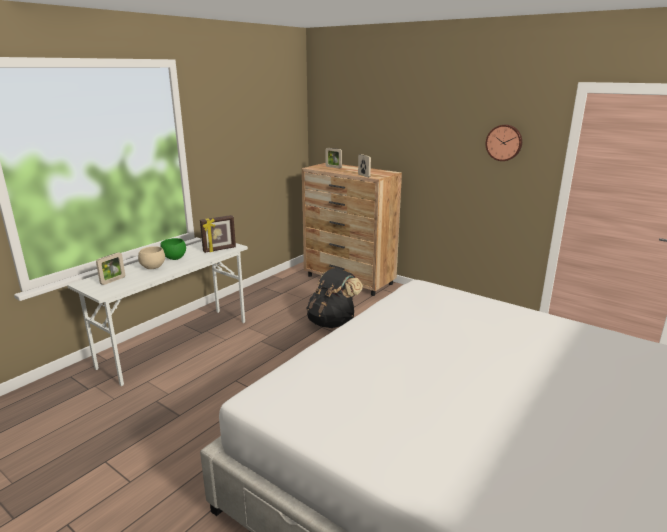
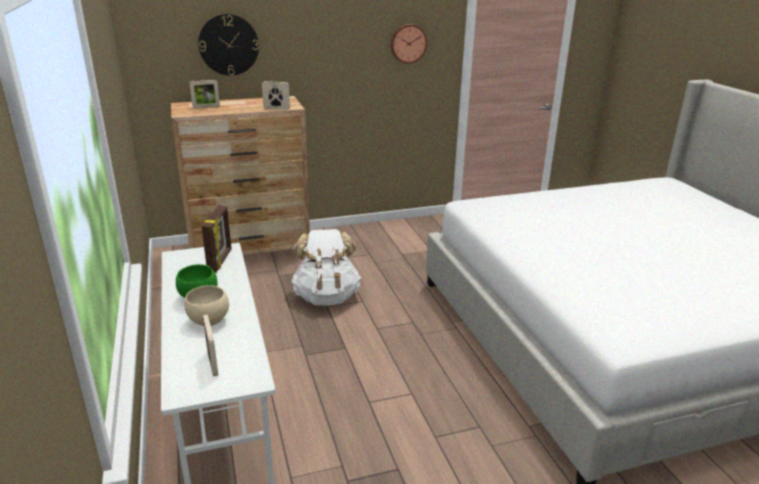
camera: 55 degrees left, 5 degrees up
black backpack [306,268,363,328] -> white backpack [291,229,361,305]
none -> wall clock [198,14,259,76]

